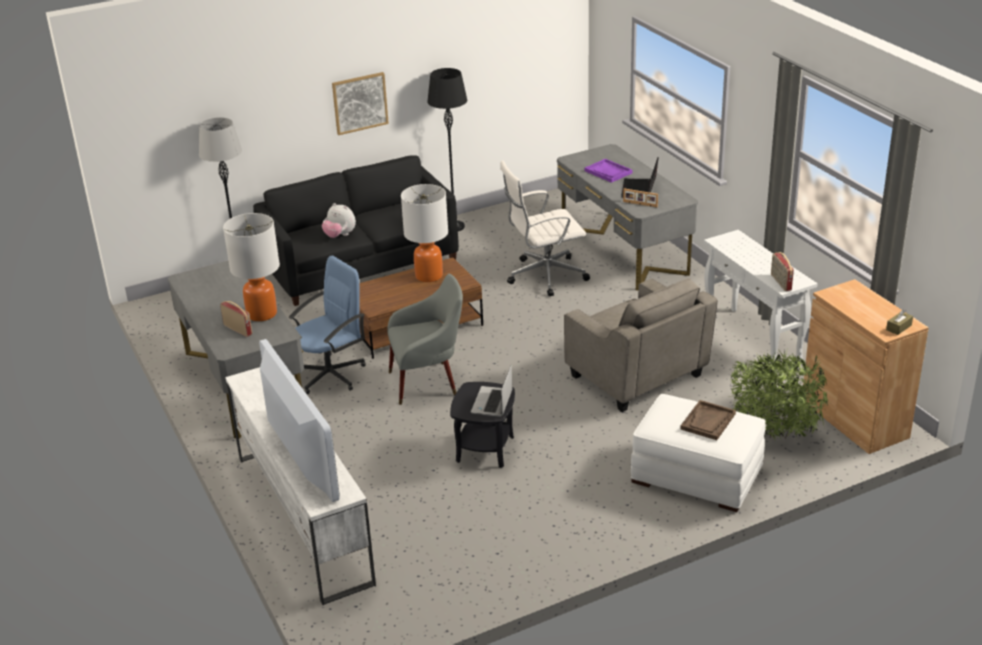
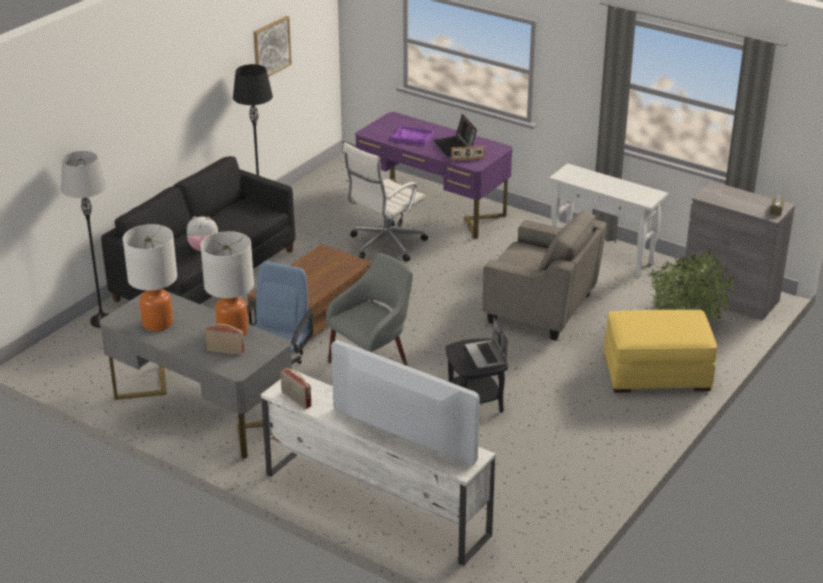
camera: 30 degrees left, 0 degrees up
picture [332,72,389,135] -> picture moved to [253,16,292,77]
table lamp [401,184,448,282] -> table lamp moved to [123,224,177,331]
grey desk [557,144,698,290] -> purple desk [355,112,512,239]
white ottoman [631,394,765,512] -> yellow ottoman [604,310,717,393]
brown tray [680,400,736,440] -> none
radio [771,252,794,291] -> radio moved to [280,368,311,409]
brown cabinet [803,279,929,454] -> grey cabinet [683,181,795,321]

